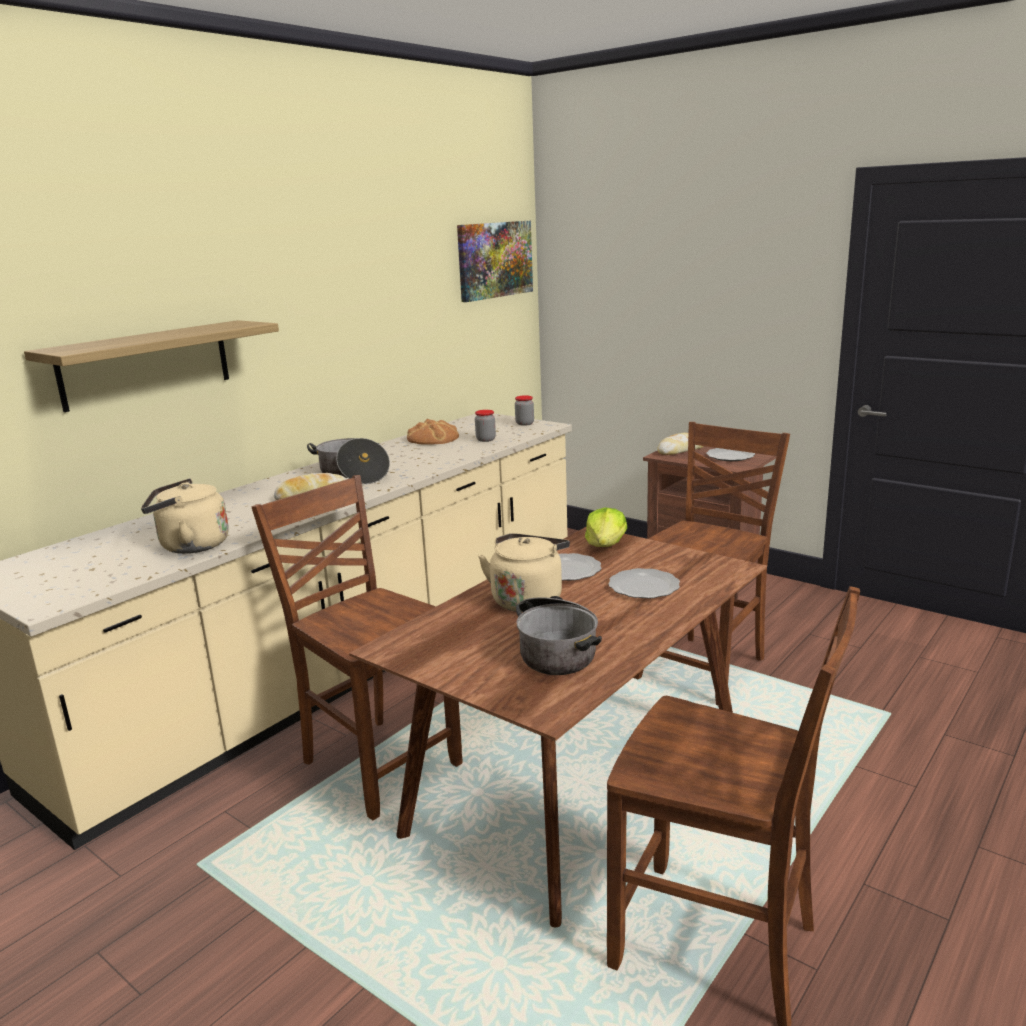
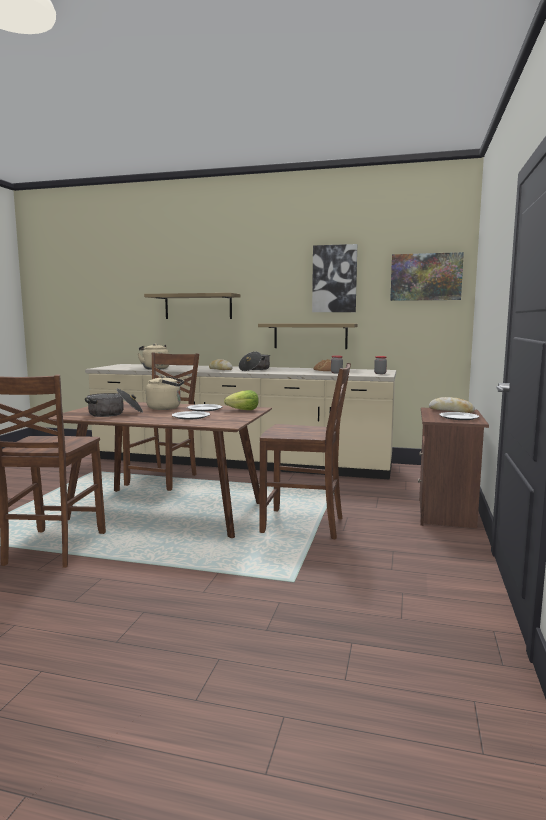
camera: 65 degrees right, 10 degrees down
none -> shelf [258,323,357,349]
none -> picture [312,244,357,312]

